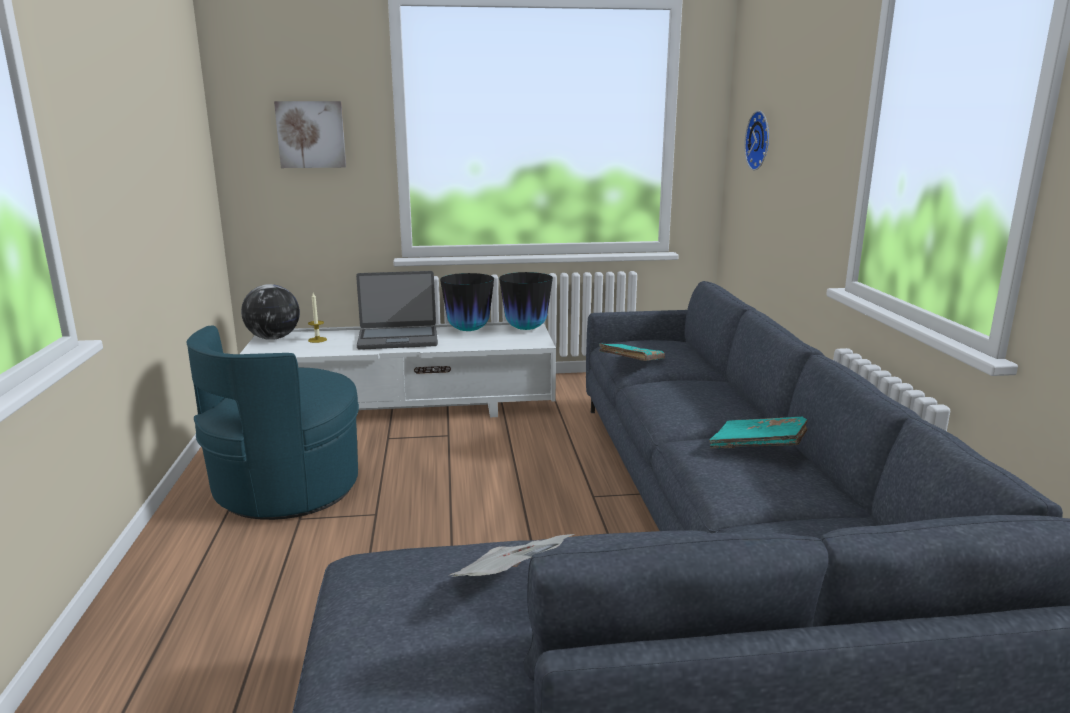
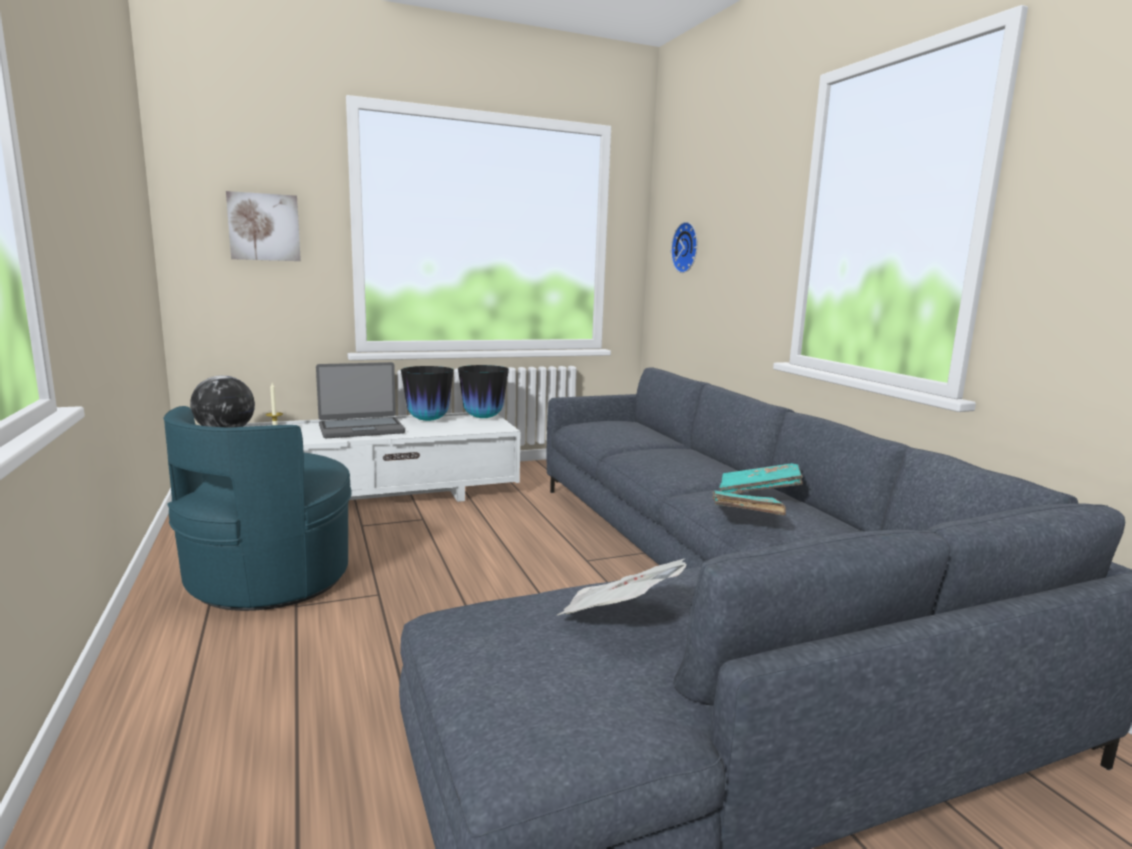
camera: 15 degrees left, 5 degrees down
turquoise book [599,343,665,361] -> turquoise book moved to [712,491,786,515]

